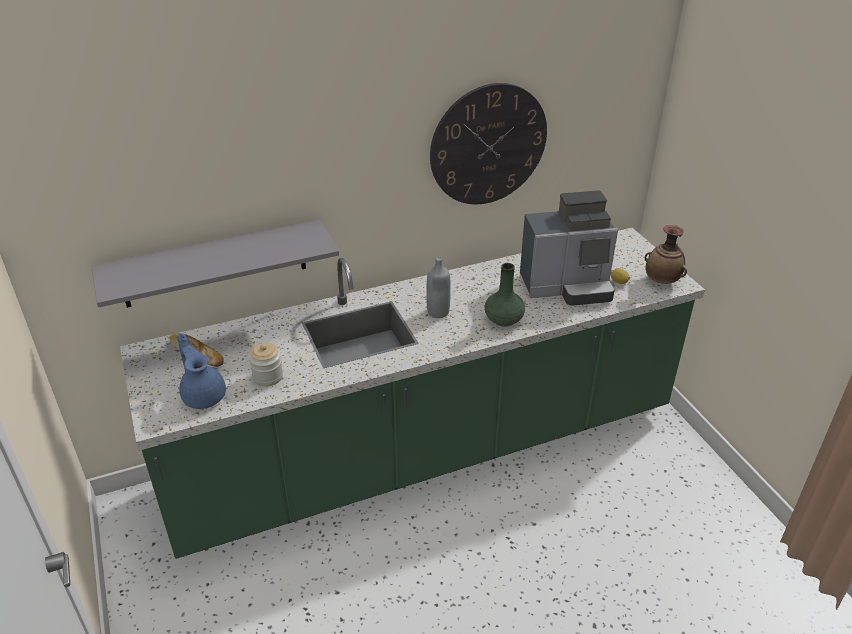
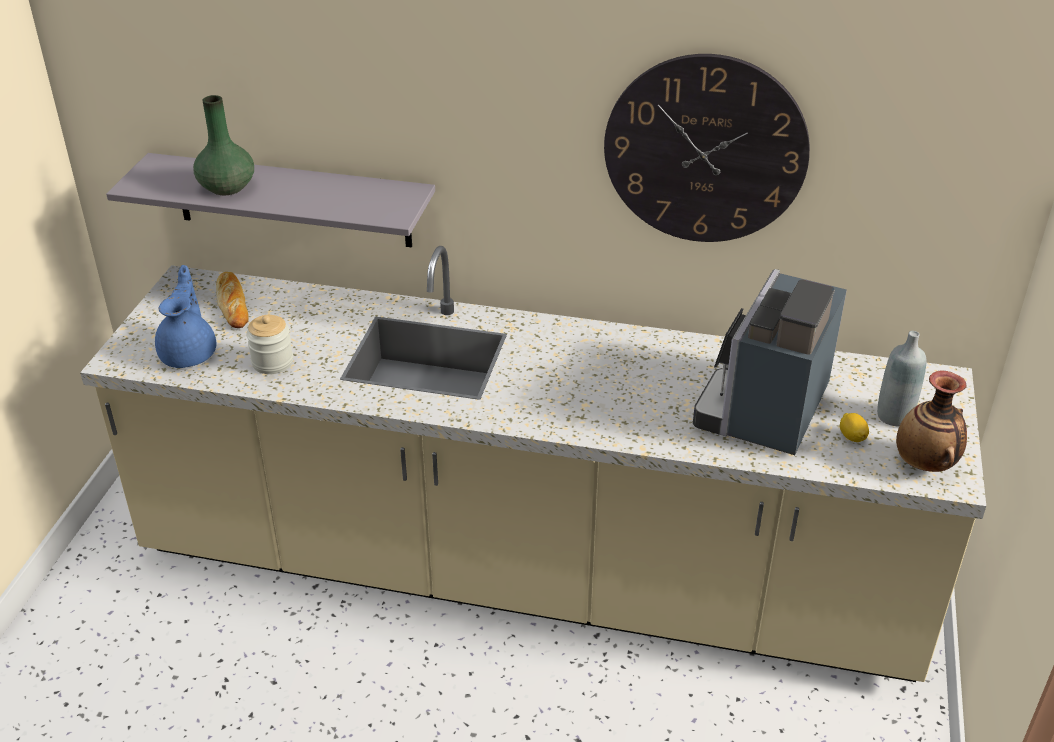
camera: 35 degrees right, 0 degrees up
green counter [120,228,705,559] -> beige counter [80,246,986,682]
grey bottle [426,257,451,318] -> grey bottle moved to [877,331,927,427]
green vase [485,263,525,327] -> green vase moved to [193,95,254,195]
coffee machine [520,190,618,306] -> coffee machine turned 90 degrees clockwise [693,269,847,455]

